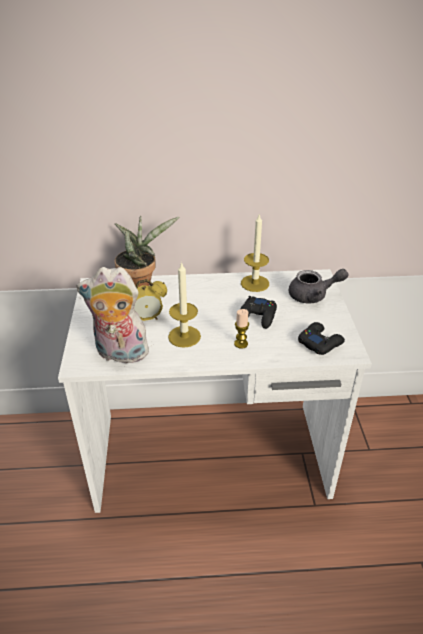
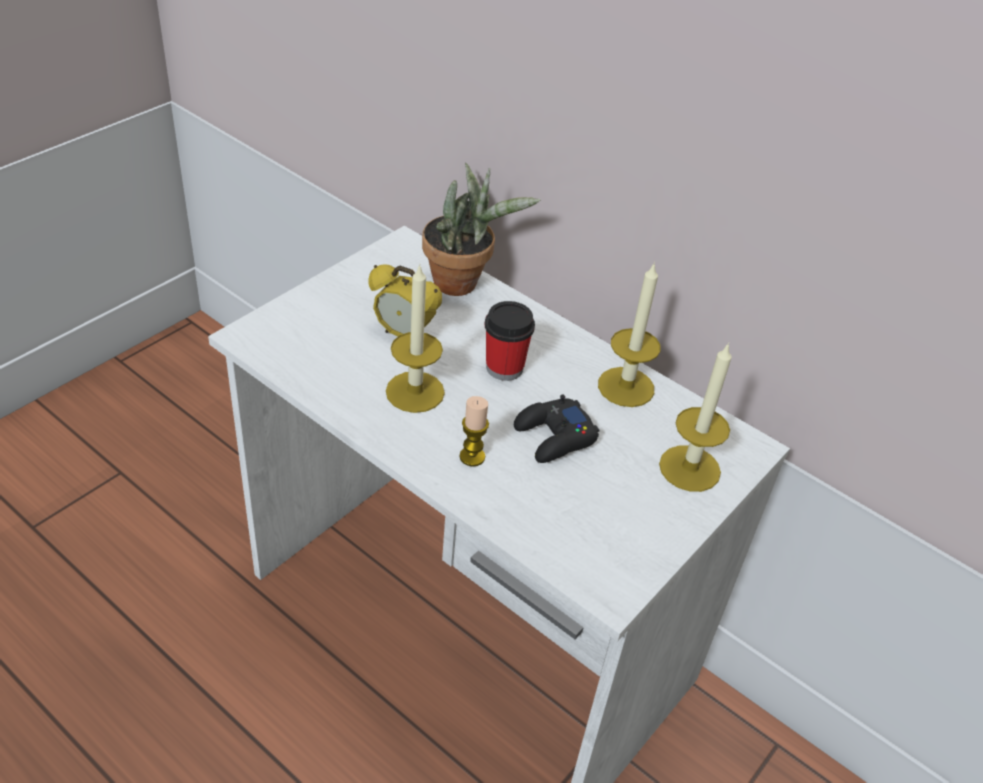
camera: 40 degrees right, 5 degrees up
plush toy [76,267,149,364] -> none
grey teapot [289,269,348,304] -> candle [659,342,732,492]
black game controller [298,322,345,355] -> none
none -> cup [485,301,535,381]

